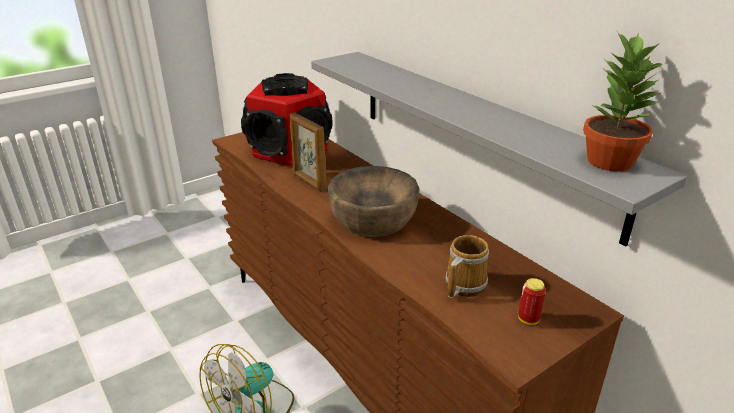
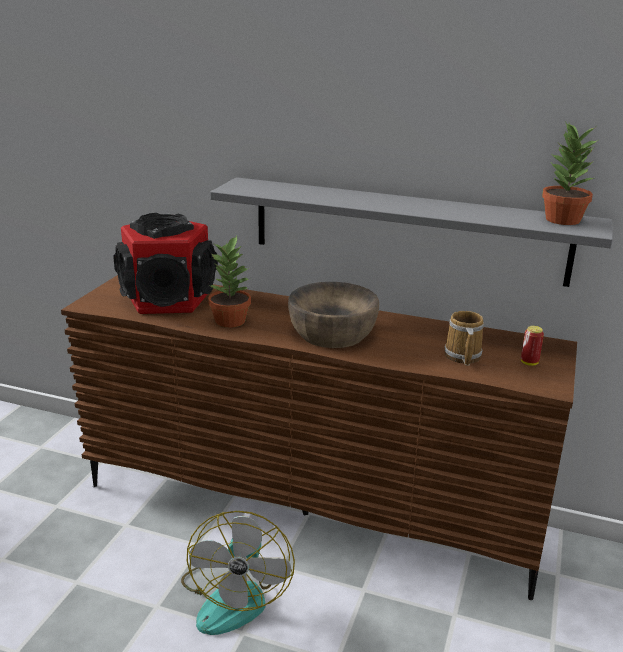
camera: 35 degrees left, 5 degrees down
picture frame [289,113,326,192] -> potted plant [208,236,251,328]

